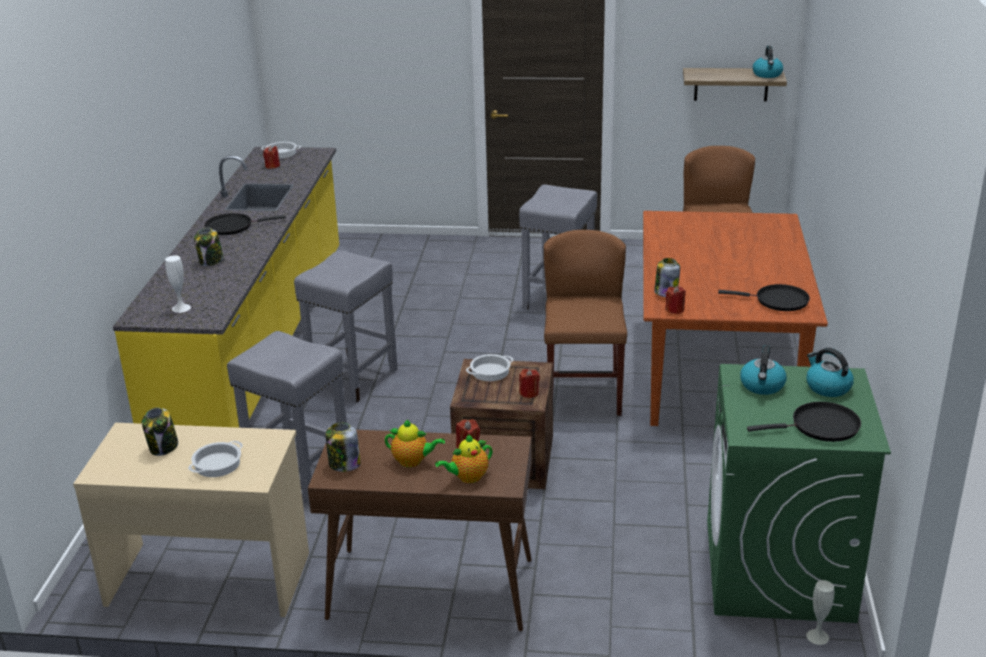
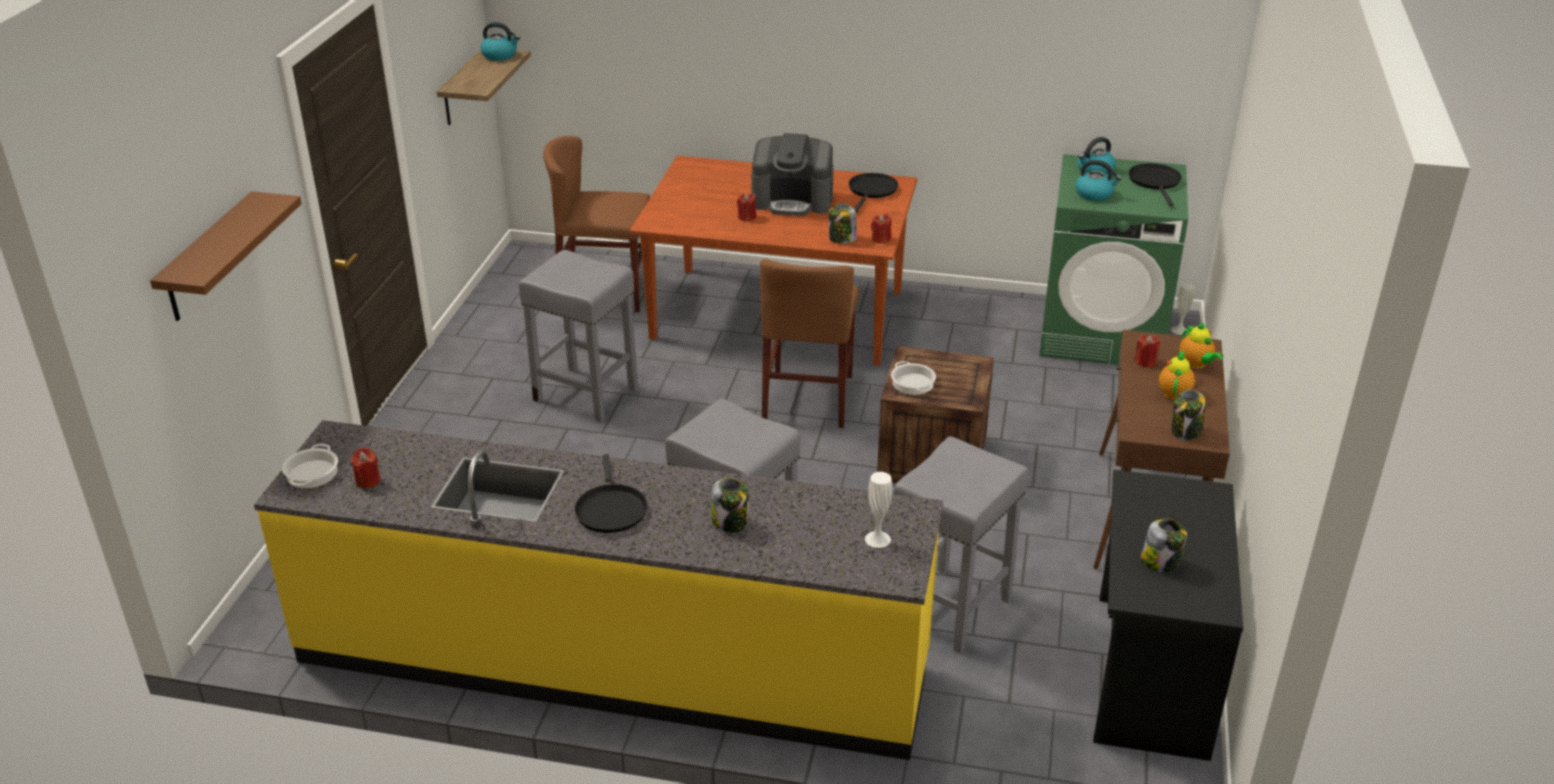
camera: 85 degrees left, 5 degrees up
beige desk [73,423,309,617] -> black desk [1093,470,1243,761]
cooking pot [188,441,243,477] -> none
red candle [519,369,540,398] -> red candle moved to [737,193,756,221]
brown chair [544,230,627,416] -> brown chair turned 90 degrees counterclockwise [760,259,859,428]
none -> brown shelf [150,191,302,321]
none -> coffee machine [751,133,834,216]

